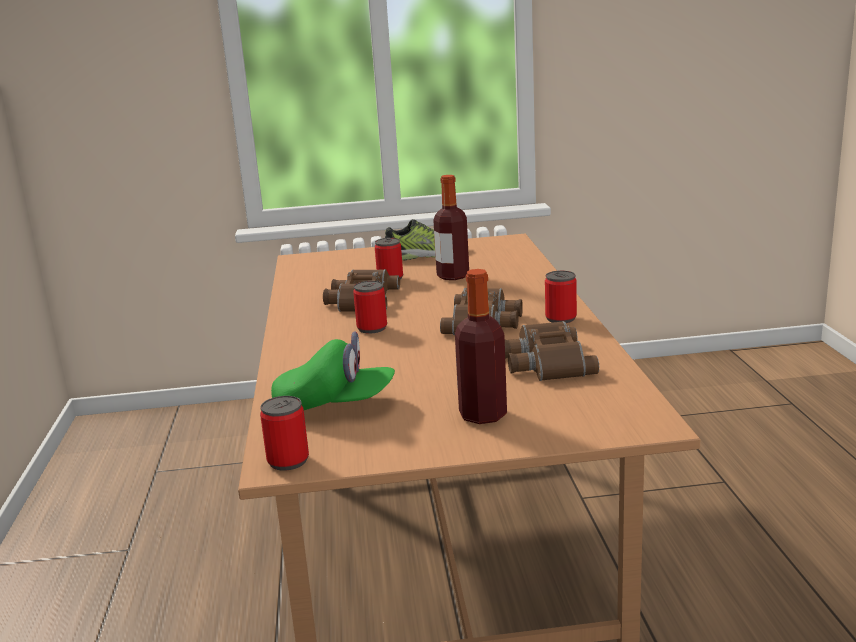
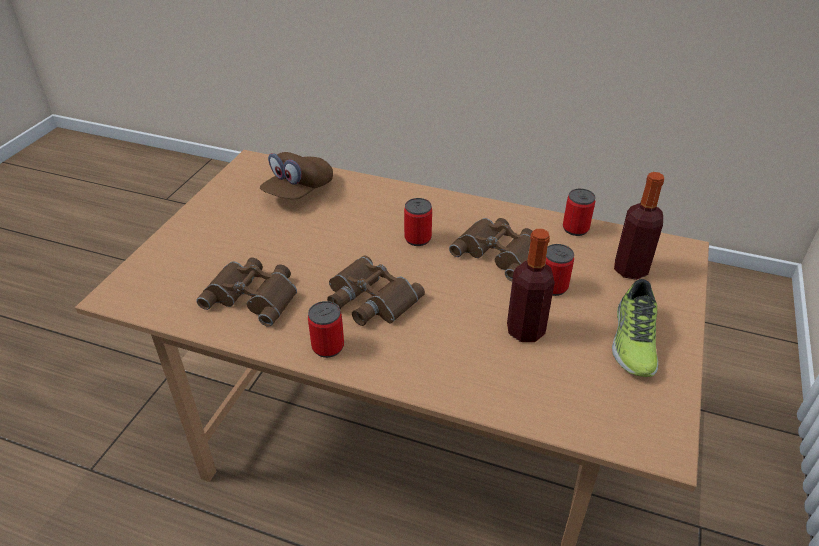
camera: 115 degrees right, 20 degrees up
can [260,396,309,471] -> can moved to [563,189,595,236]
green cap [271,332,395,410] -> brown cap [260,152,333,199]
bottle [455,269,507,424] -> bottle moved to [614,172,664,280]

